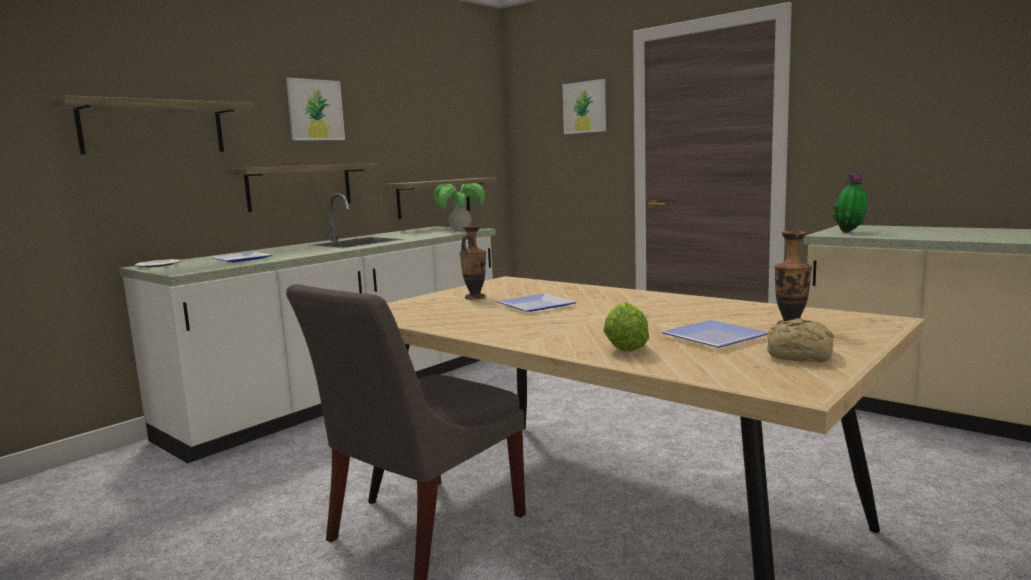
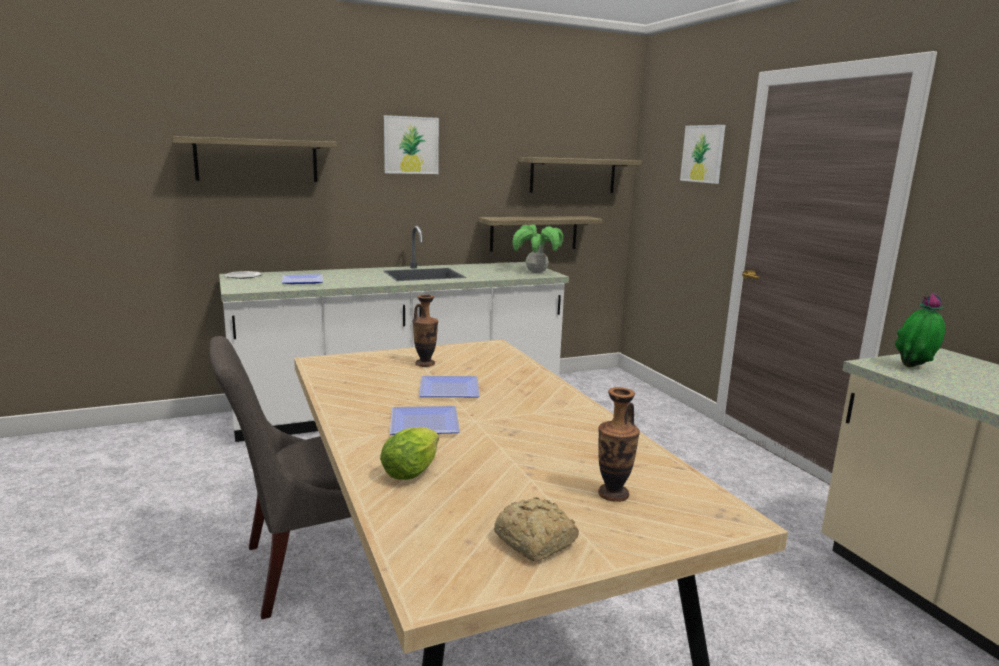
camera: 25 degrees right, 5 degrees up
shelf [227,163,379,212] -> shelf moved to [519,157,642,193]
plate [662,320,768,347] -> plate moved to [390,406,460,435]

